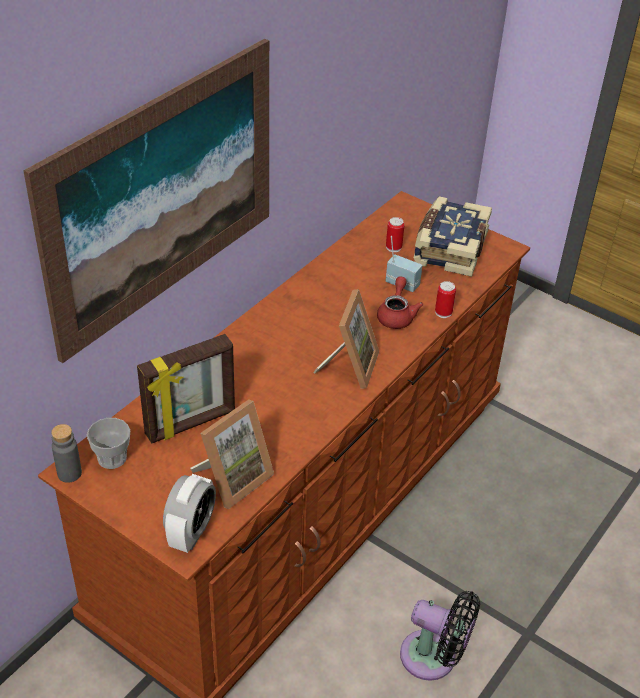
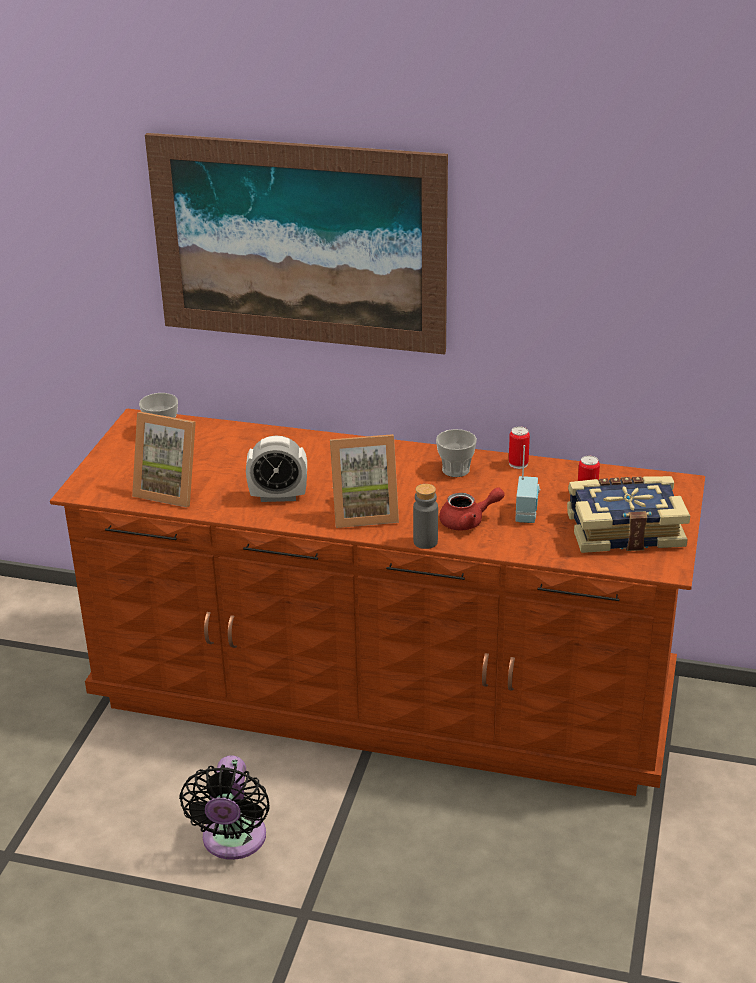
camera: 70 degrees right, 10 degrees down
grey bottle [51,424,82,483] -> grey bottle moved to [413,484,438,549]
picture frame [137,334,235,444] -> none
alarm clock [163,474,216,553] -> alarm clock moved to [246,435,307,502]
can [435,281,456,318] -> can moved to [509,427,530,469]
none -> cup [436,429,477,477]

